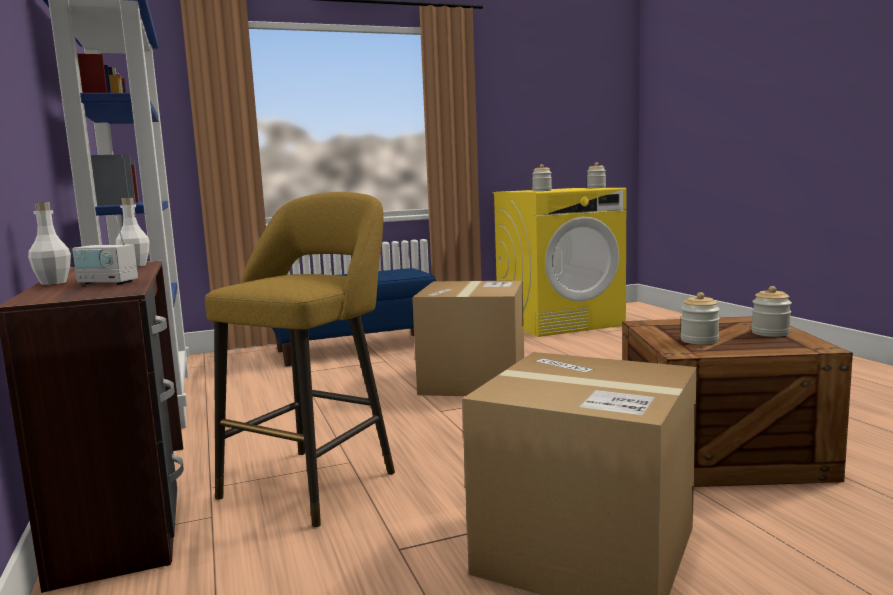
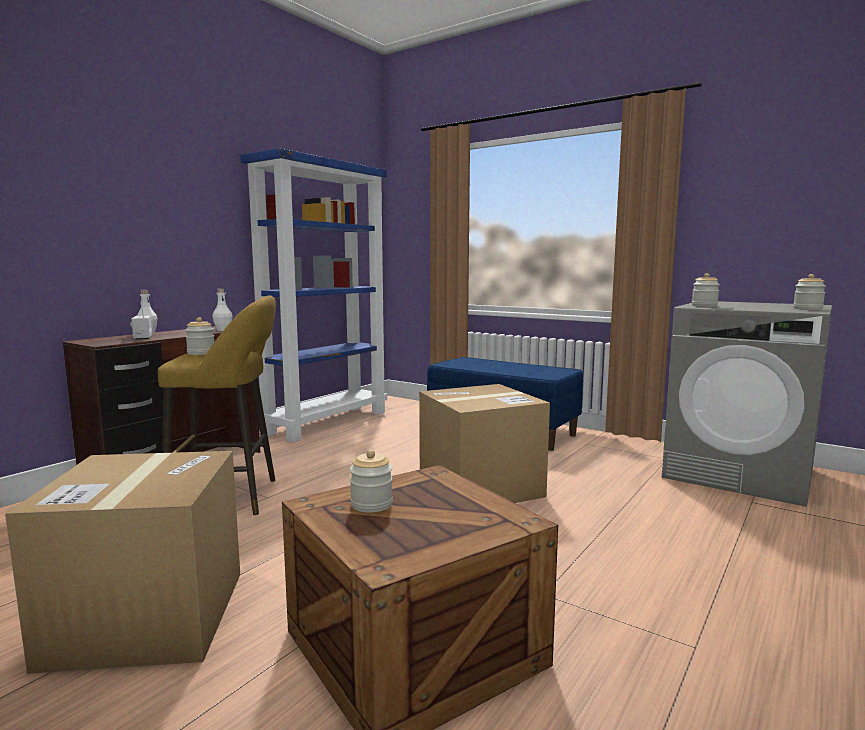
camera: 55 degrees right, 0 degrees up
yellow washing machine [493,188,627,337] -> grey washing machine [662,301,832,507]
jar [751,286,792,337] -> jar moved to [185,317,214,355]

